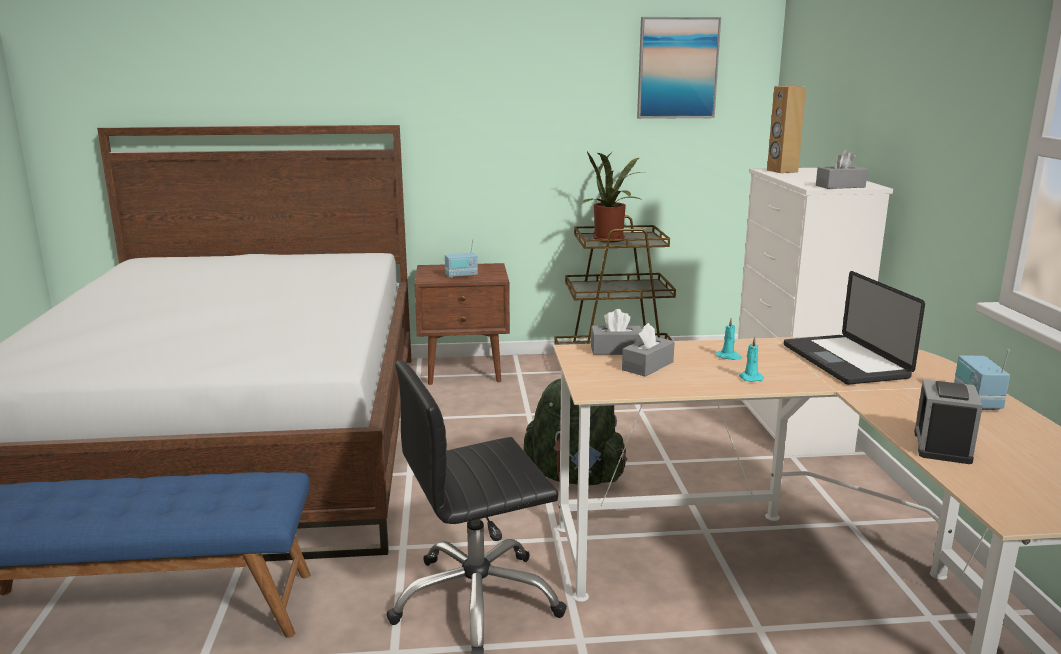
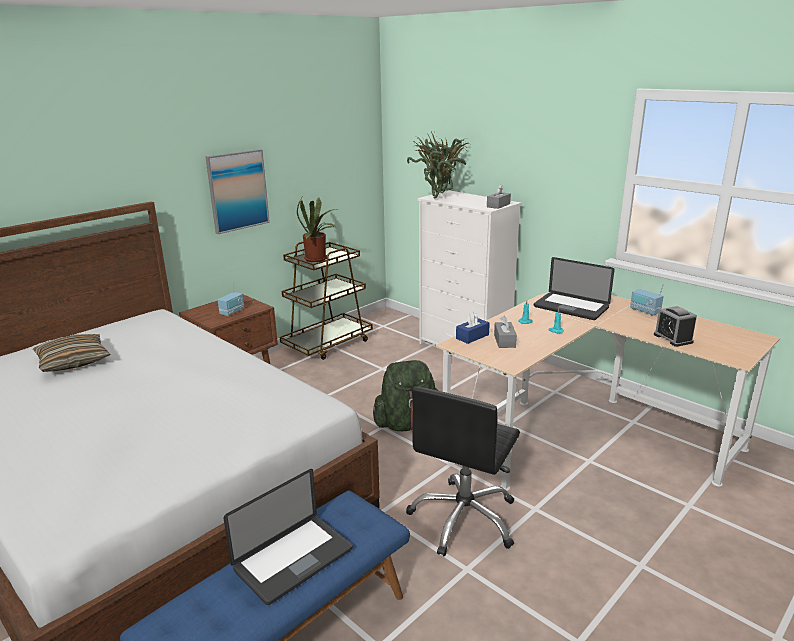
camera: 40 degrees left, 5 degrees up
grey tissue box [591,309,642,355] -> blue tissue box [456,312,490,344]
picture [637,17,721,119] -> picture moved to [205,149,270,234]
brown speaker [767,86,806,173] -> potted plant [407,132,470,199]
none -> pillow [33,334,110,372]
none -> laptop [224,469,353,605]

